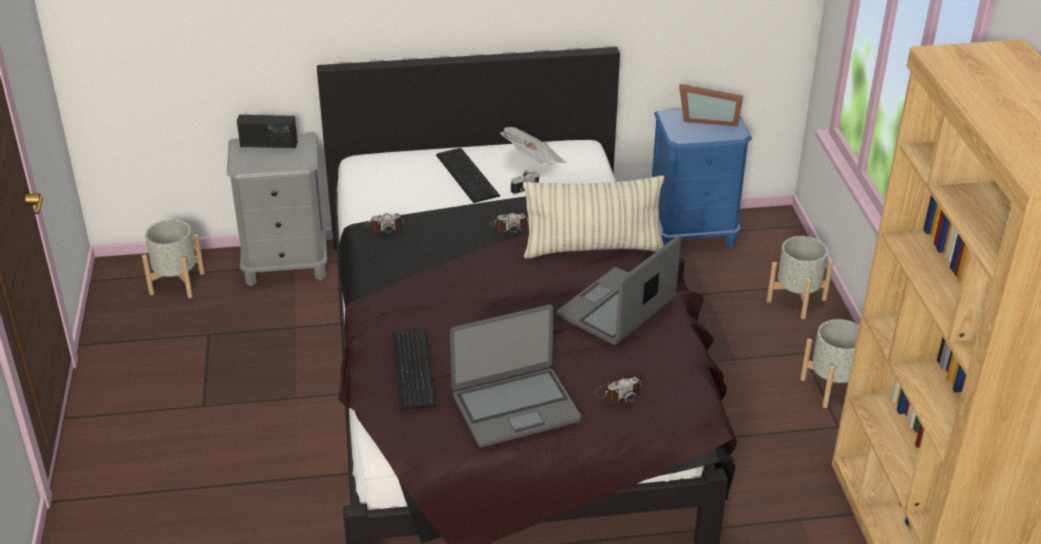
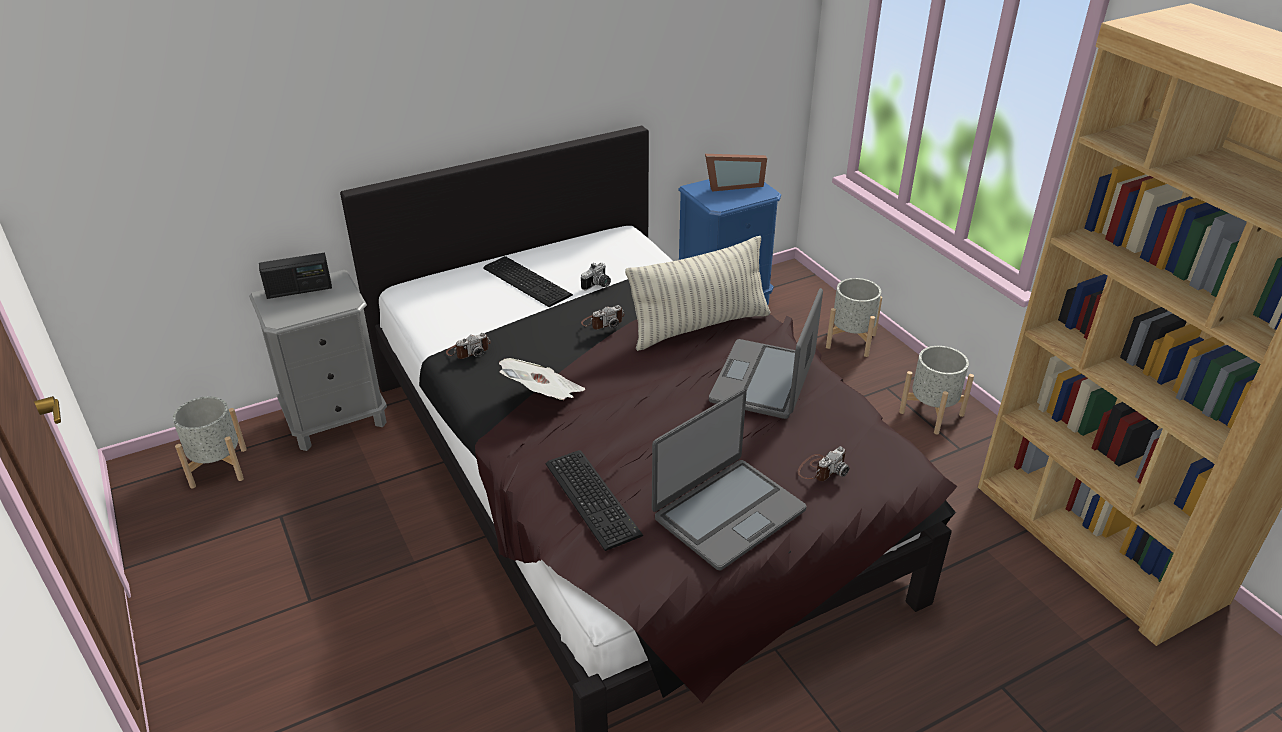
camera: 20 degrees left, 0 degrees up
newspaper [500,127,566,165] -> newspaper moved to [499,358,585,400]

